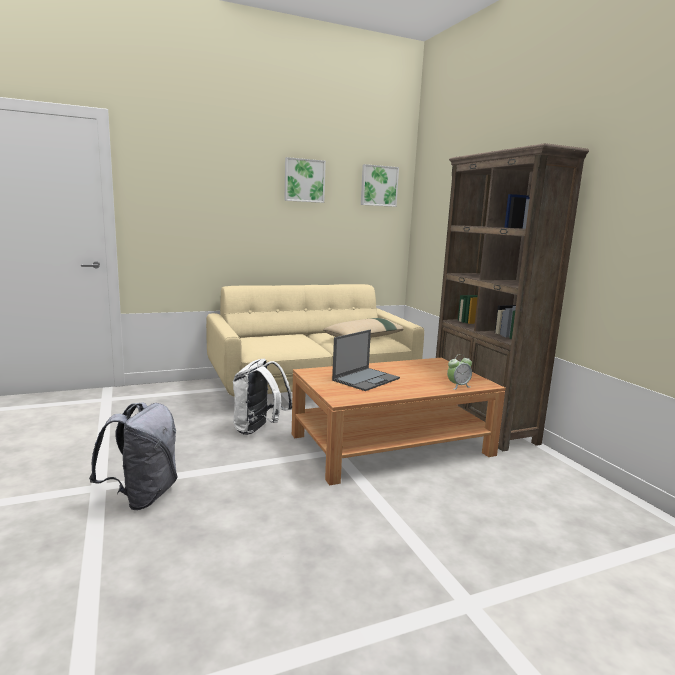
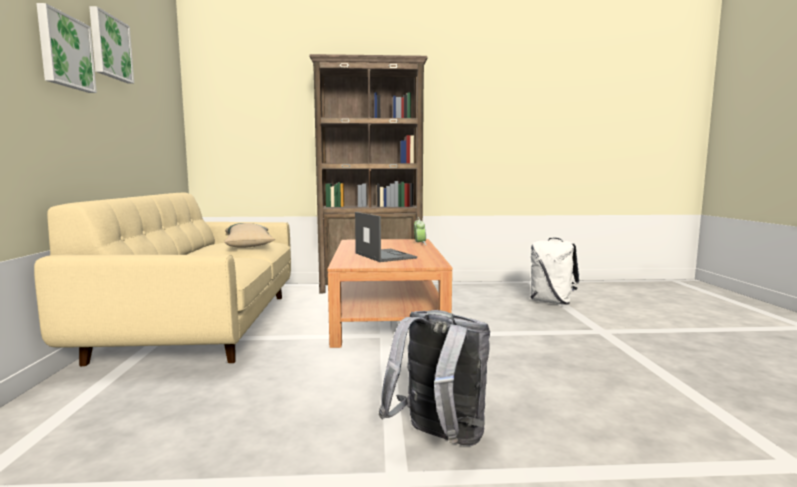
camera: 70 degrees left, 5 degrees down
white backpack [233,359,292,435] -> white backpack moved to [530,237,580,305]
picture [361,164,399,207] -> picture moved to [36,3,97,93]

